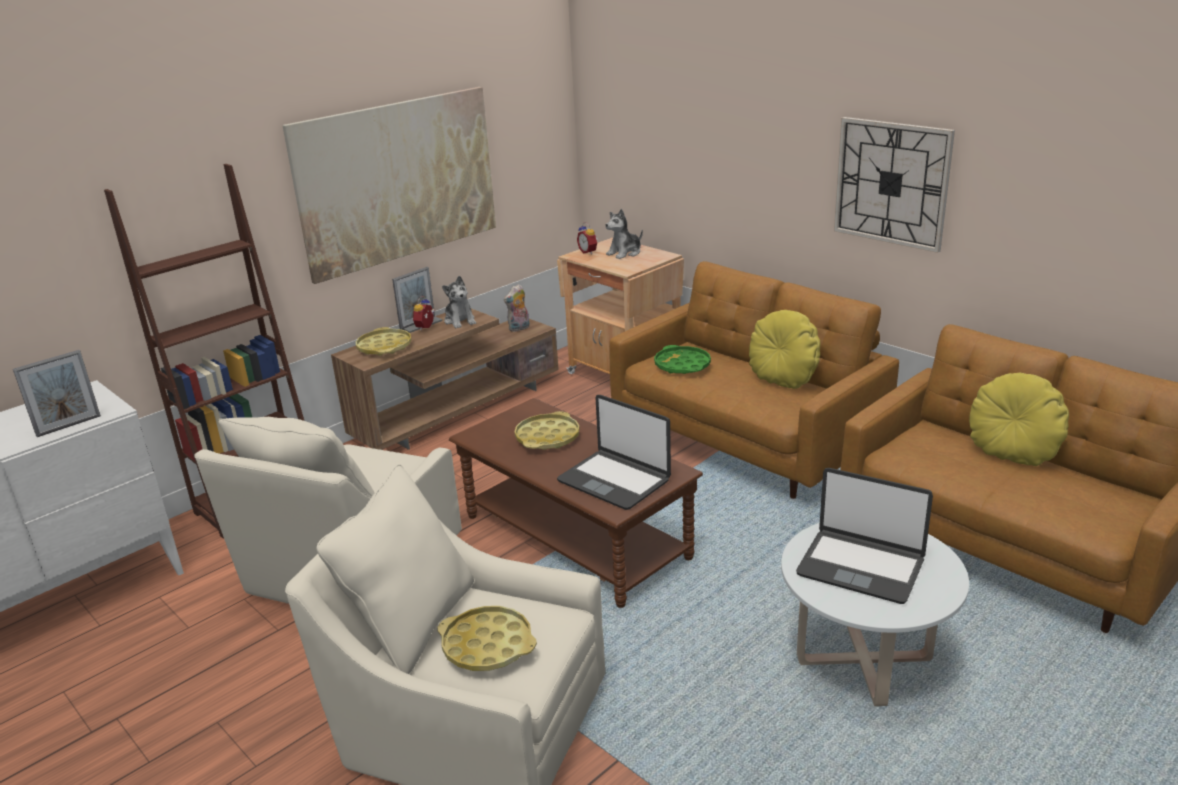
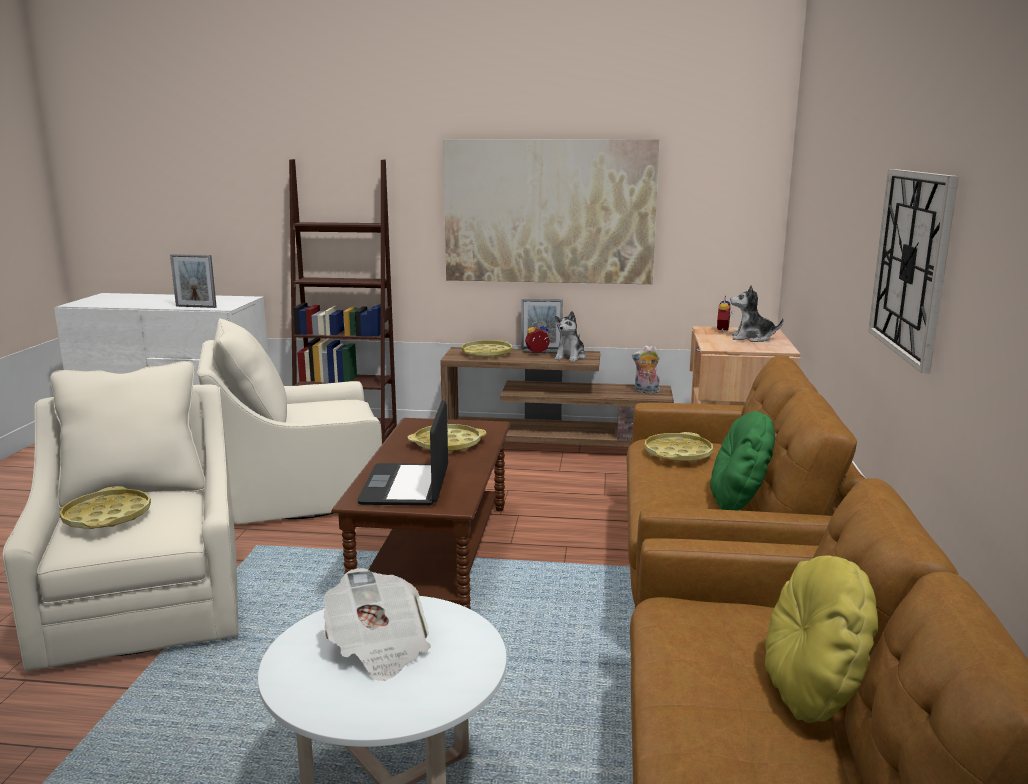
camera: 50 degrees right, 10 degrees down
green tray [654,345,711,374] -> yellow tray [645,432,713,462]
yellow pillow [749,310,820,389] -> green pillow [710,411,775,511]
laptop [796,468,933,604] -> newspaper [324,568,431,681]

